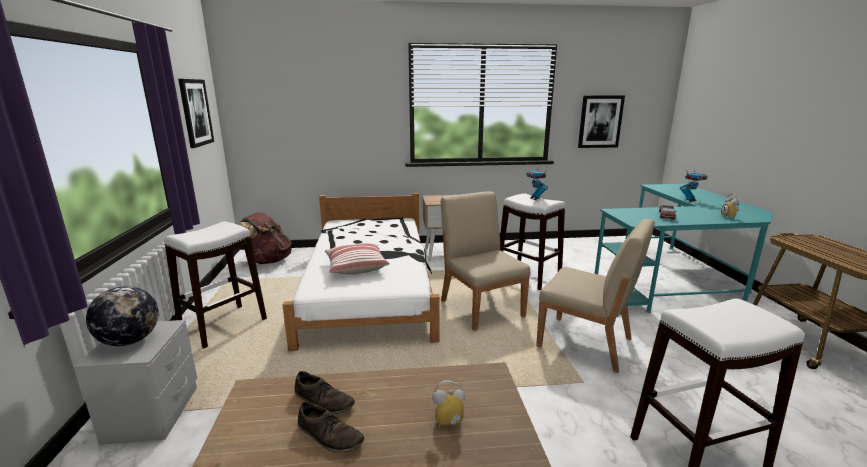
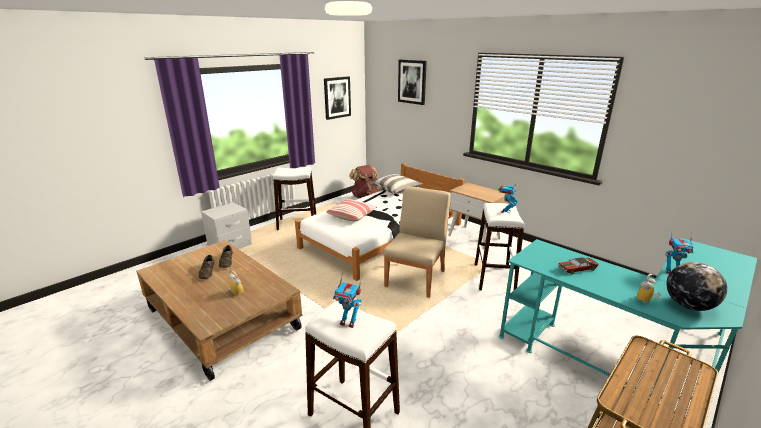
camera: 50 degrees right, 5 degrees up
globe [86,286,158,346] -> globe moved to [667,262,727,311]
beige chair [536,219,655,373] -> none
picture [578,96,625,148] -> picture moved to [398,60,427,105]
none -> toy robot [333,272,362,328]
none -> pillow [370,174,423,194]

